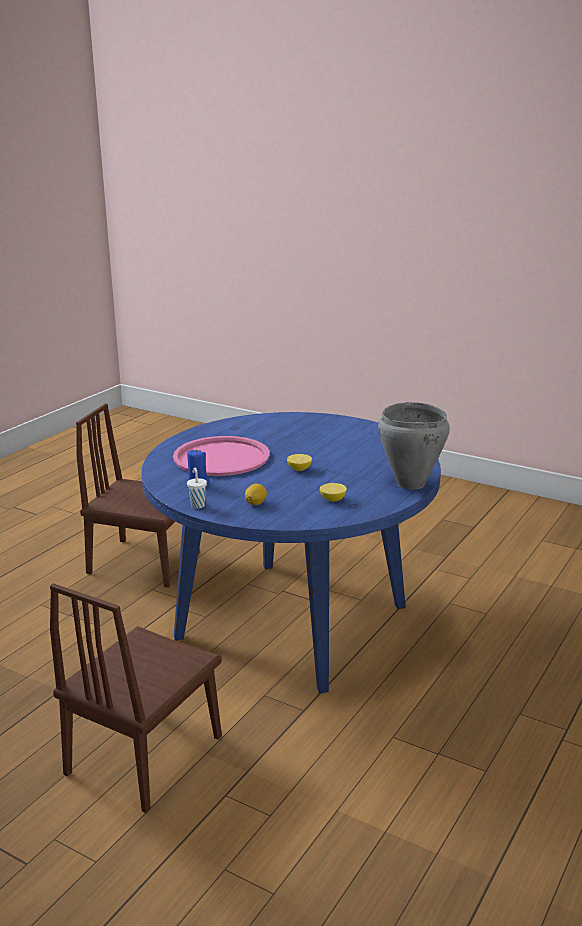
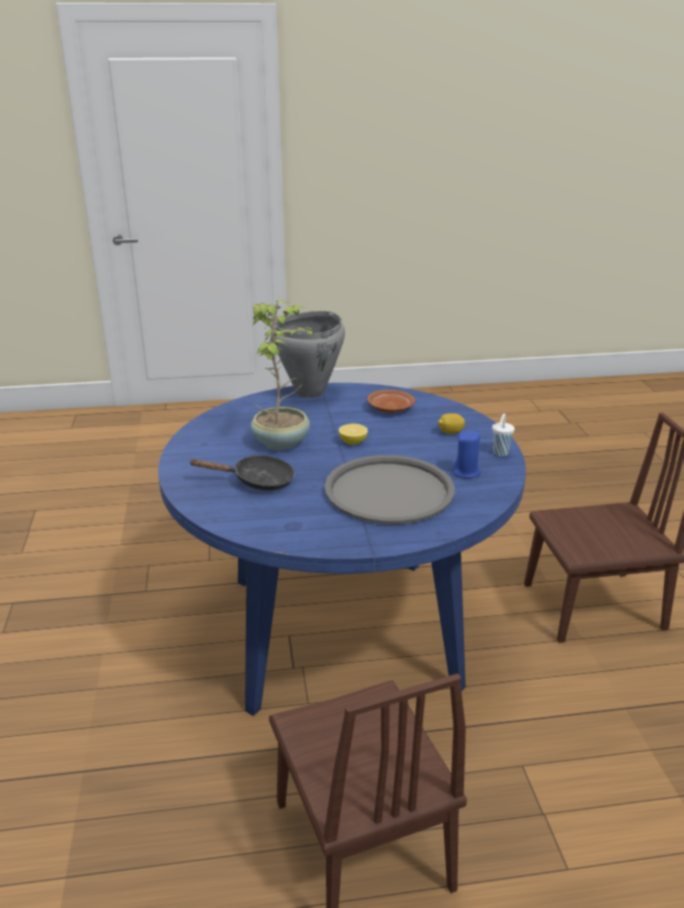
camera: 130 degrees left, 5 degrees up
pink tray [173,436,270,476] -> grey tray [324,455,455,524]
lemon [320,483,347,502] -> brown plate [367,390,415,413]
none -> black frying pan [189,455,295,490]
none -> potted plant [251,300,313,450]

